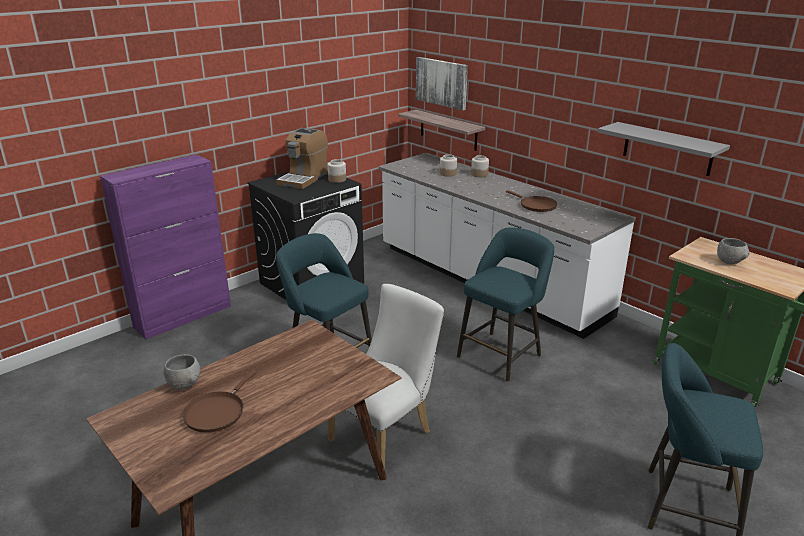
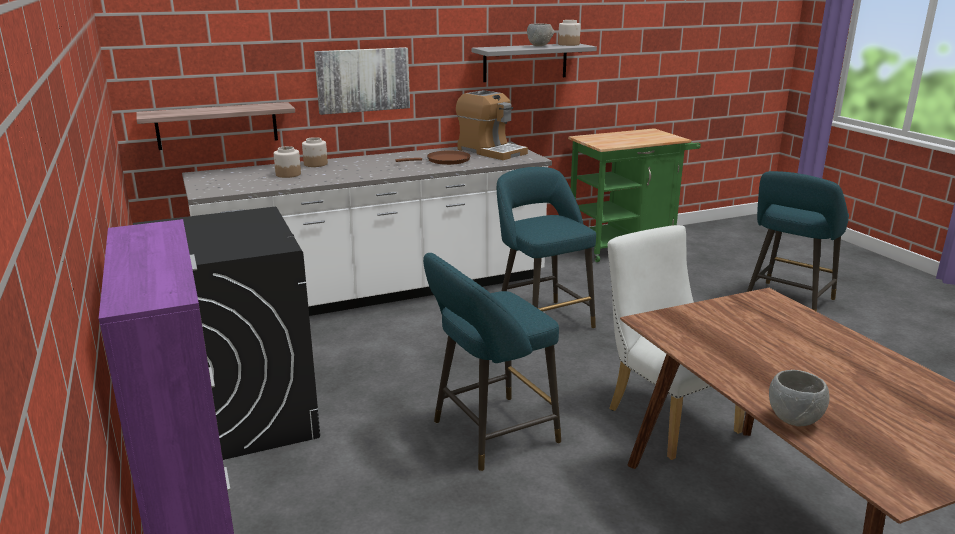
camera: 70 degrees left, 5 degrees down
brown frying pan [182,370,256,433] -> none
coffee machine [276,128,328,189] -> coffee machine moved to [456,90,528,160]
jar [328,159,346,183] -> jar moved to [558,20,581,46]
picture [416,57,468,111] -> picture moved to [314,47,410,115]
grey bowl [717,238,750,264] -> grey bowl moved to [527,24,555,46]

